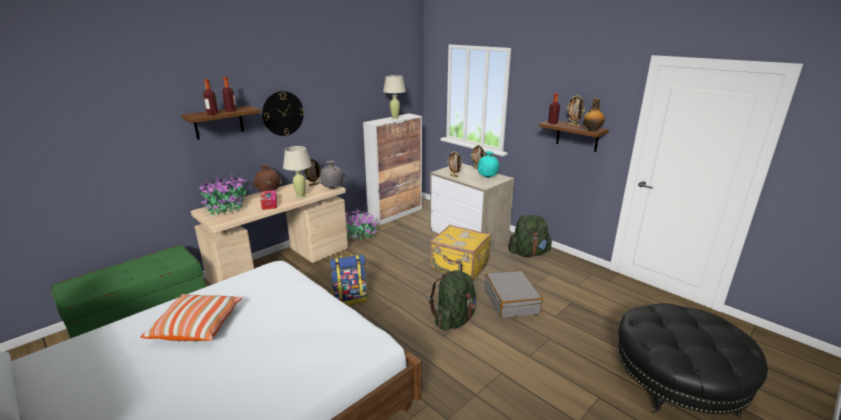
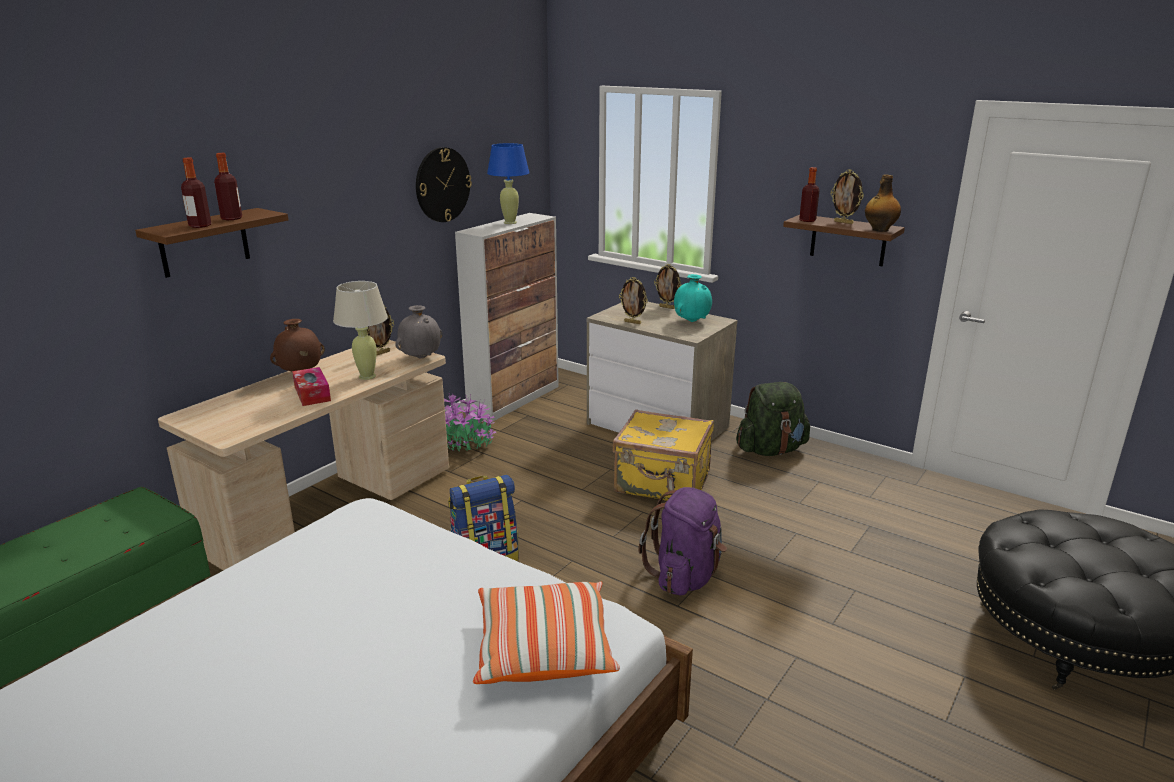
camera: 10 degrees left, 0 degrees up
pillow [140,294,242,341] -> pillow moved to [473,582,620,684]
potted plant [199,175,248,215] -> none
wall clock [262,91,304,136] -> wall clock moved to [416,147,472,222]
beige table lamp [383,75,406,119] -> blue table lamp [487,143,530,224]
green backpack [429,270,476,330] -> purple backpack [638,487,727,596]
grey suitcase [485,270,543,318] -> none

